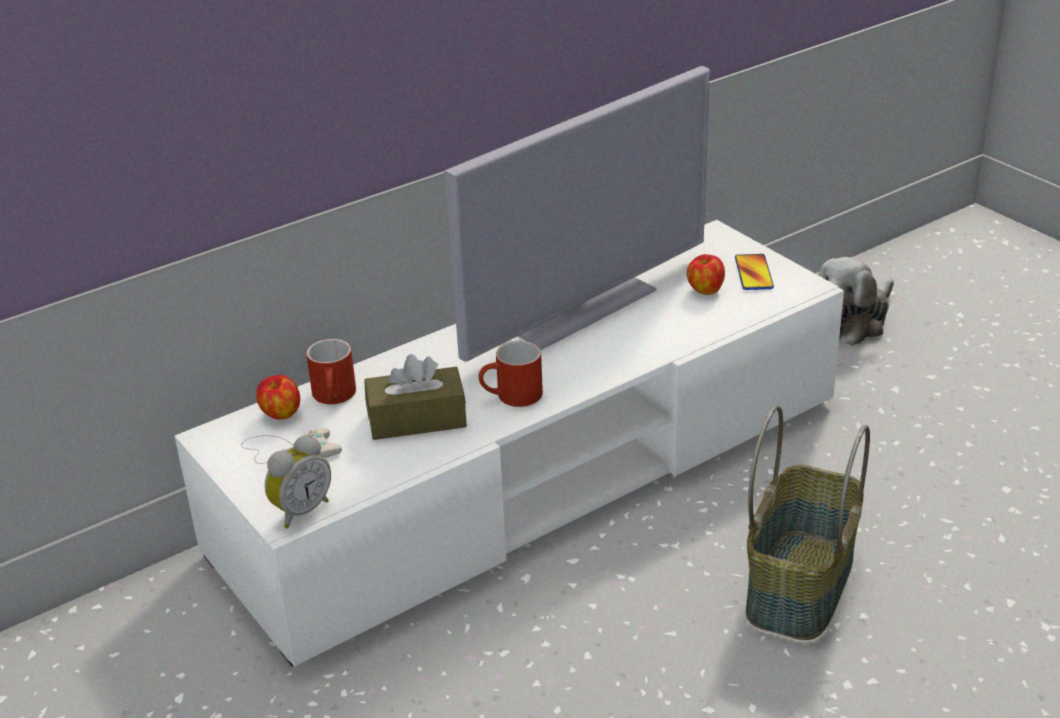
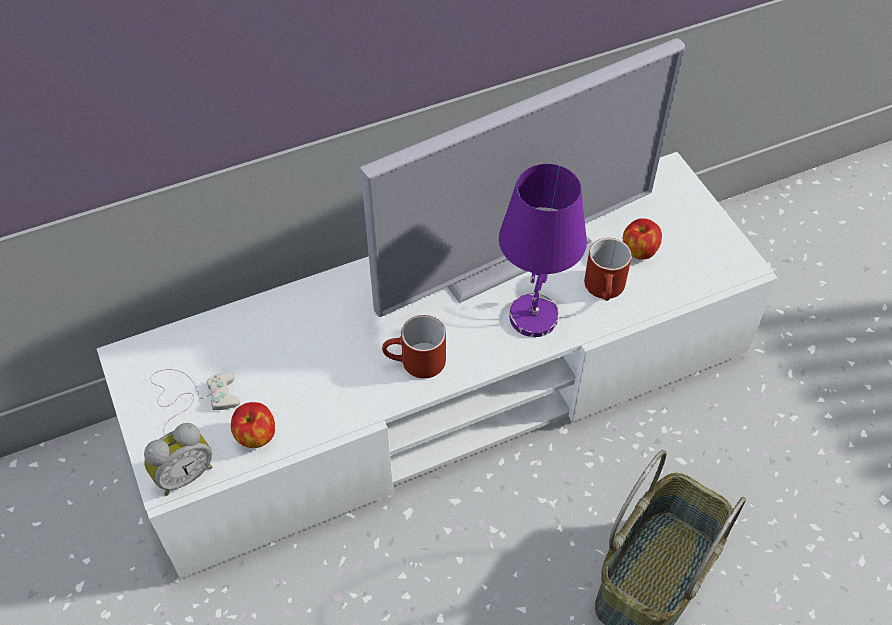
camera: 10 degrees right, 20 degrees up
apple [256,375,300,420] -> apple moved to [231,402,275,448]
red mug [306,339,356,404] -> red mug moved to [584,238,632,301]
brown tissue box [364,354,467,440] -> none
phone [735,254,774,290] -> none
plush toy [818,257,894,346] -> none
none -> purple table lamp [499,164,587,337]

